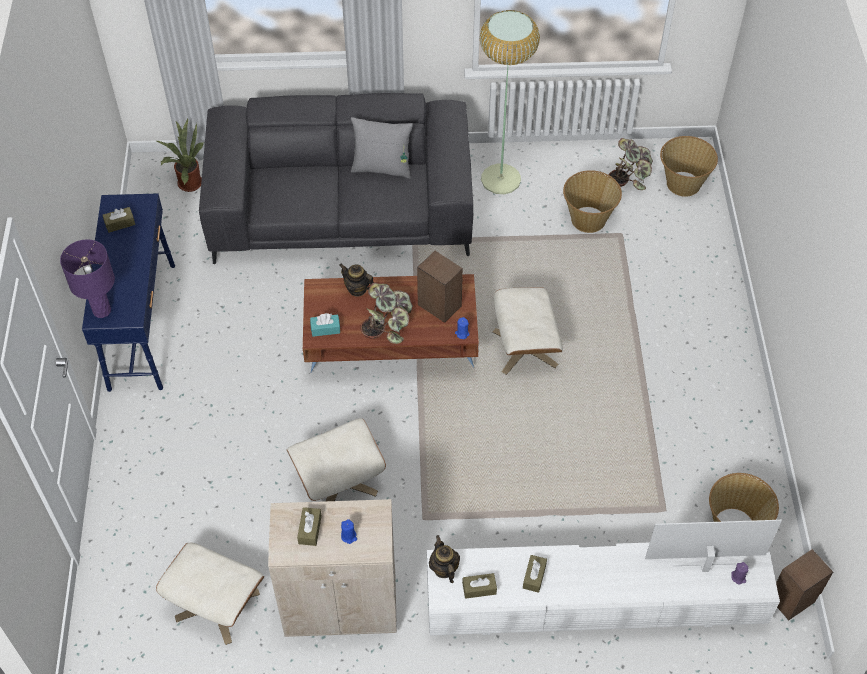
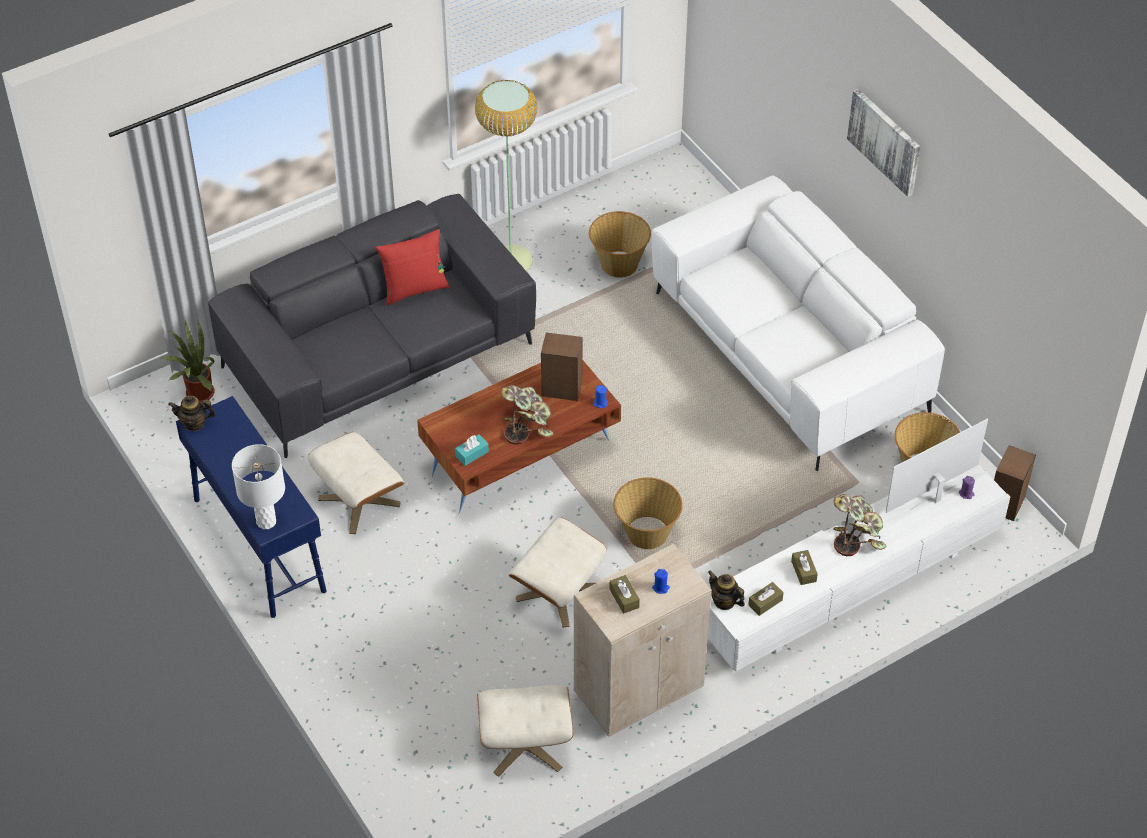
camera: 30 degrees left, 5 degrees down
purple table lamp [60,239,115,318] -> white table lamp [232,444,285,529]
brown tissue box [103,207,135,233] -> none
teapot [339,264,374,297] -> teapot moved to [168,395,216,431]
grey pillow [351,117,413,179] -> red pillow [376,229,449,305]
beige ottoman [493,287,563,375] -> beige ottoman moved to [308,432,404,534]
potted plant [609,138,653,190] -> potted plant moved to [833,494,887,556]
basket [660,136,718,197] -> basket moved to [614,477,683,549]
none -> white sofa [652,175,945,471]
none -> picture [847,89,920,197]

